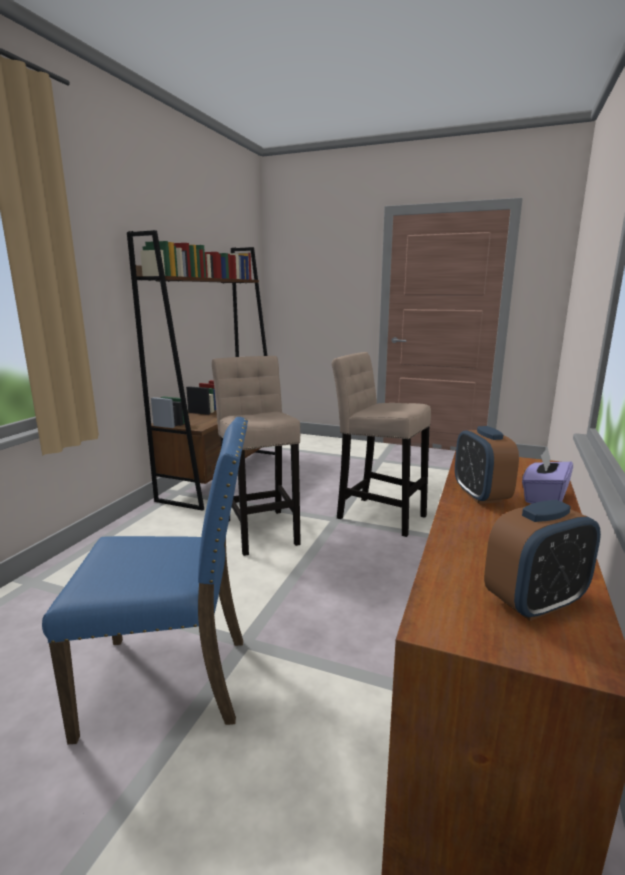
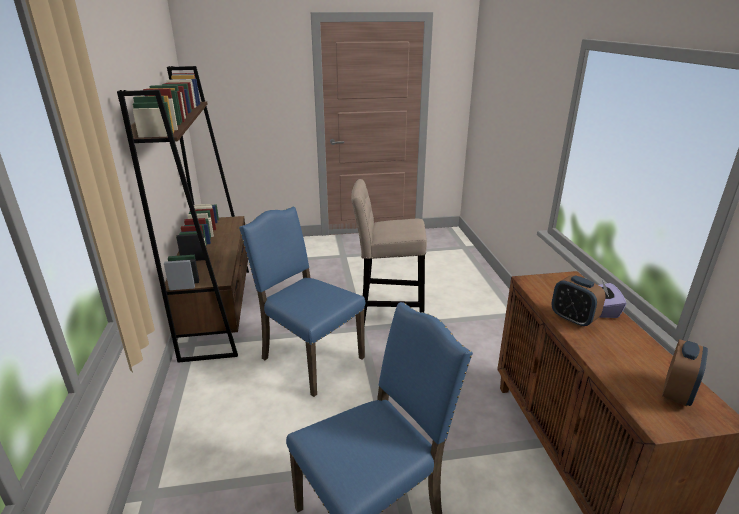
camera: 30 degrees left, 10 degrees up
beige stool [212,356,301,556] -> blue chair [239,207,365,397]

